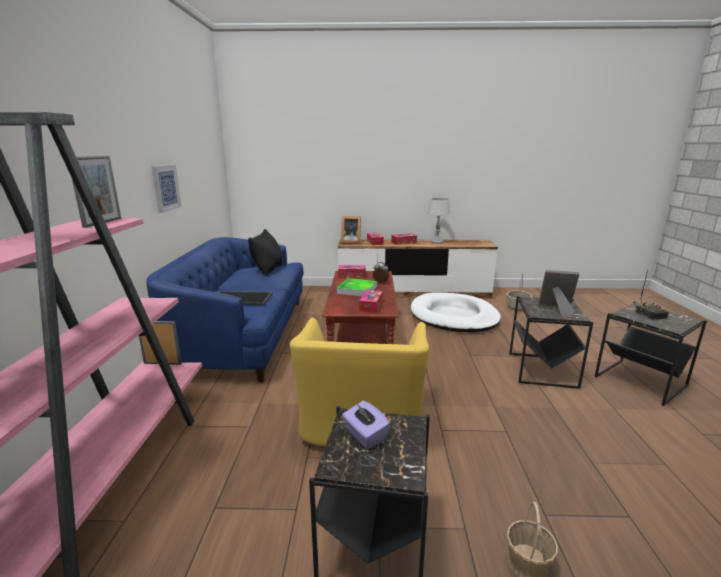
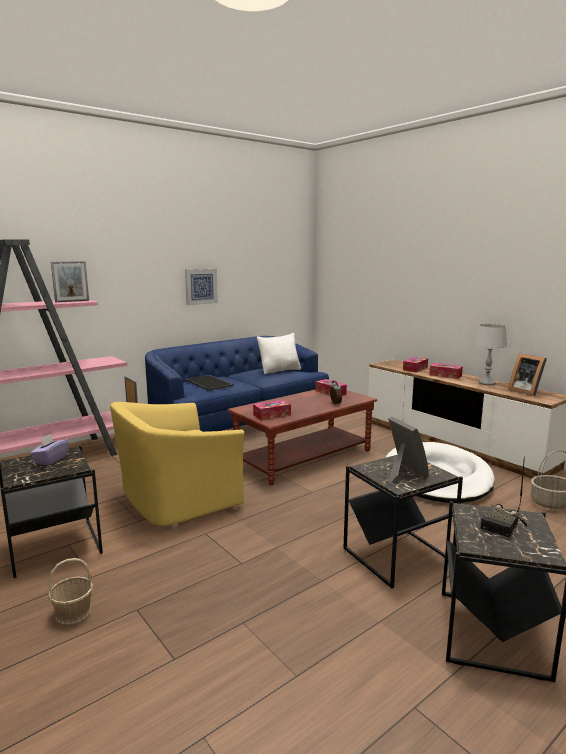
camera: 50 degrees right, 5 degrees down
black pillow [248,229,283,276] -> white pillow [257,333,301,374]
tray [337,278,377,297] -> none
picture frame [341,216,361,244] -> picture frame moved to [508,353,547,396]

